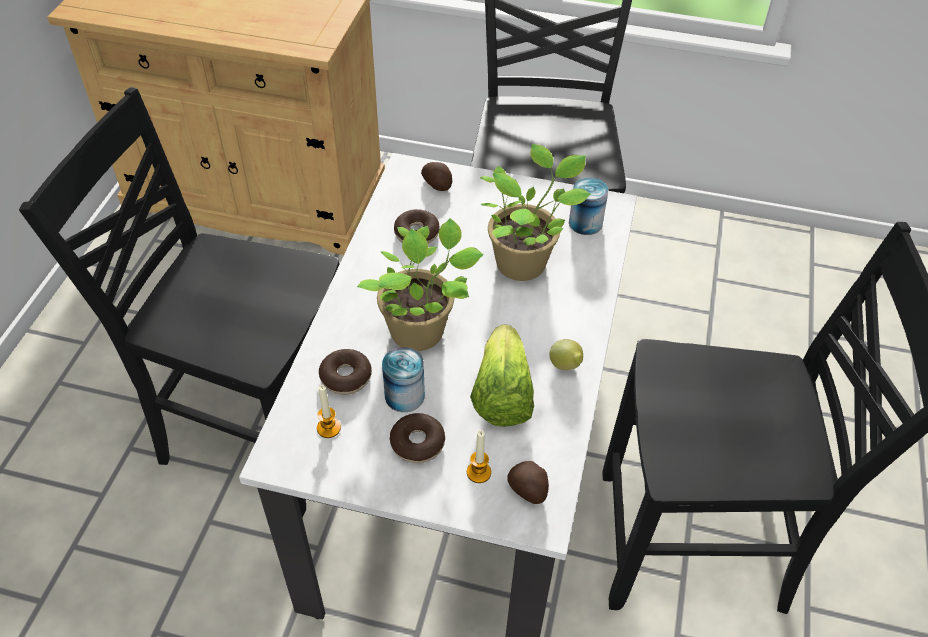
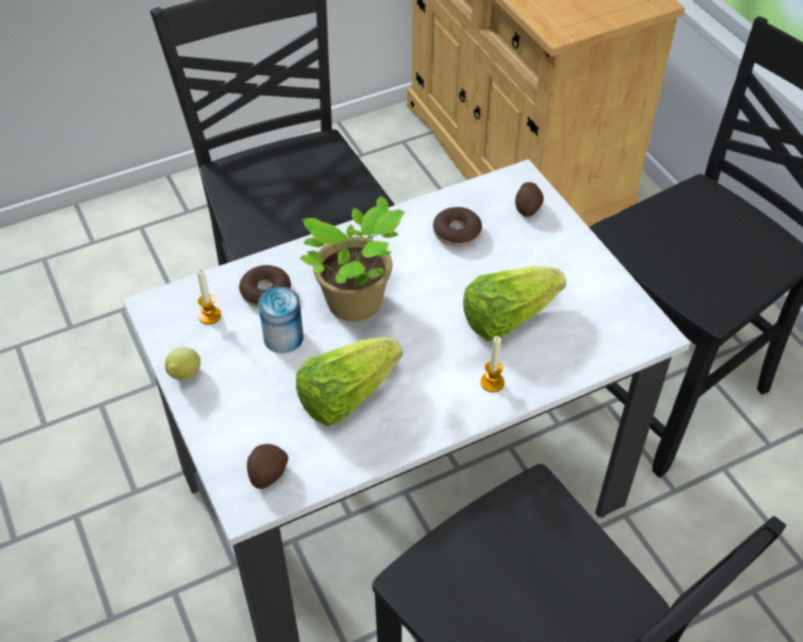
camera: 50 degrees right, 0 degrees up
donut [390,413,445,463] -> none
candle [467,430,491,483] -> candle moved to [480,336,505,392]
potted plant [480,144,591,281] -> lettuce [463,266,566,341]
lemon [549,339,583,370] -> lemon moved to [165,347,201,380]
can [569,177,608,235] -> none

